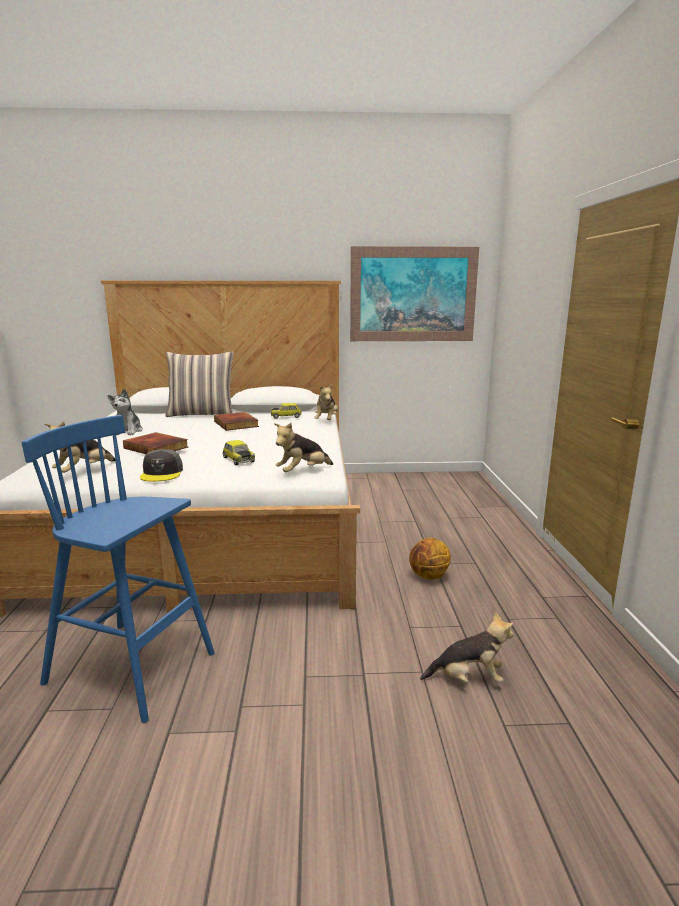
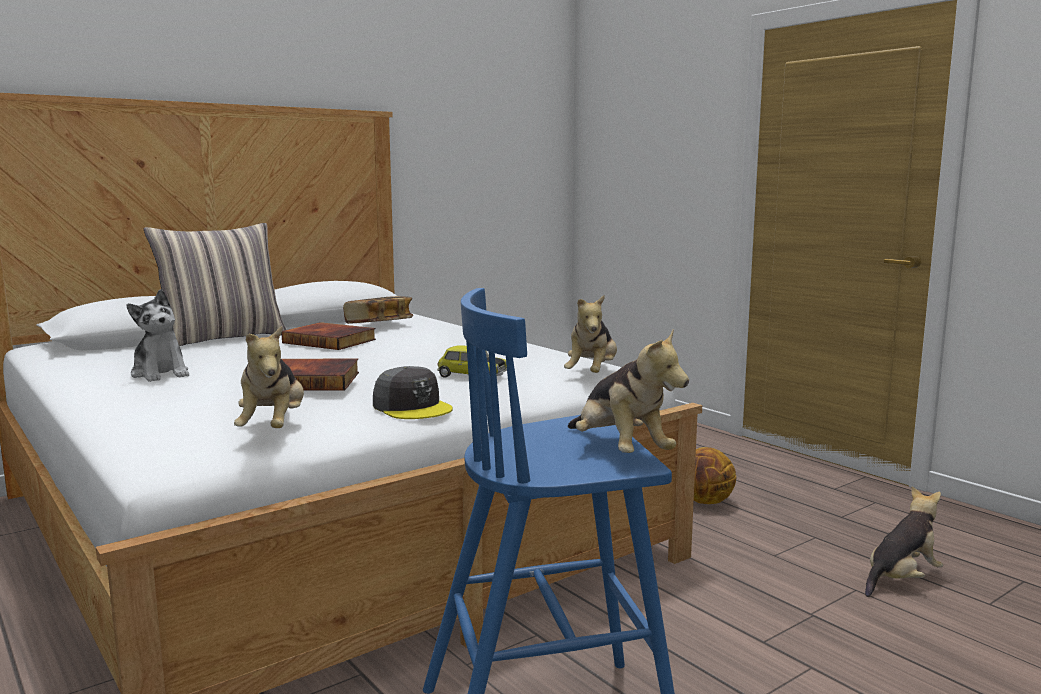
camera: 35 degrees left, 5 degrees down
toy car [270,403,302,419] -> book [343,296,413,324]
plush toy [314,384,338,420] -> plush toy moved to [568,329,689,453]
picture [350,246,479,341] -> none

